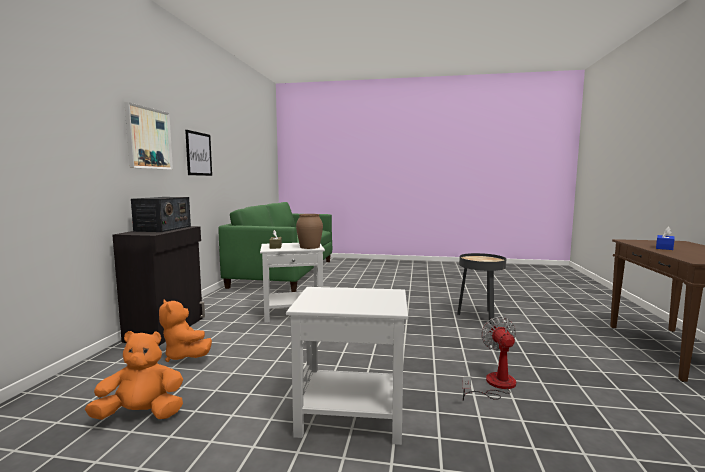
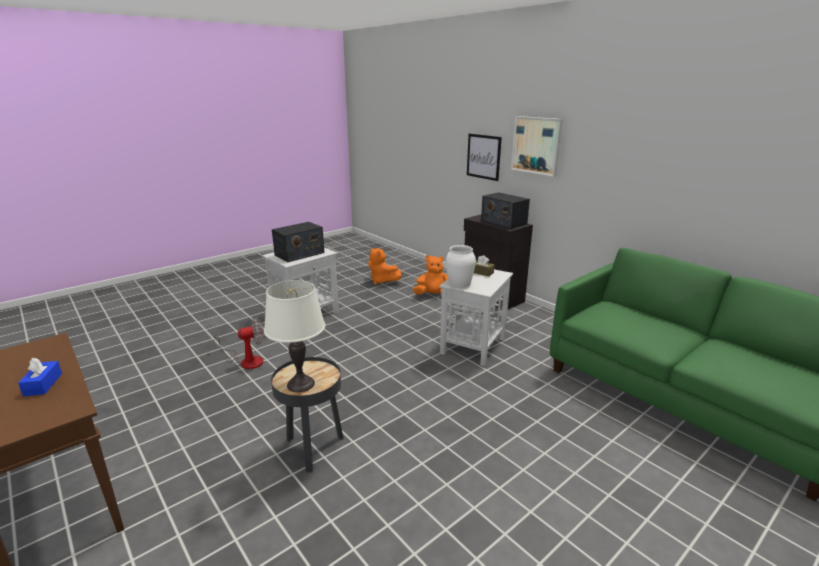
camera: 130 degrees right, 15 degrees up
orange plush toy [85,331,183,420] -> orange plush toy turned 105 degrees clockwise [368,248,401,285]
picture [185,130,212,176] -> picture moved to [467,134,502,181]
brown vase [296,214,323,249] -> white vase [446,245,476,287]
fan [462,317,516,401] -> fan turned 60 degrees counterclockwise [213,318,263,369]
none -> white table lamp [264,280,325,392]
none -> radio [272,222,324,262]

